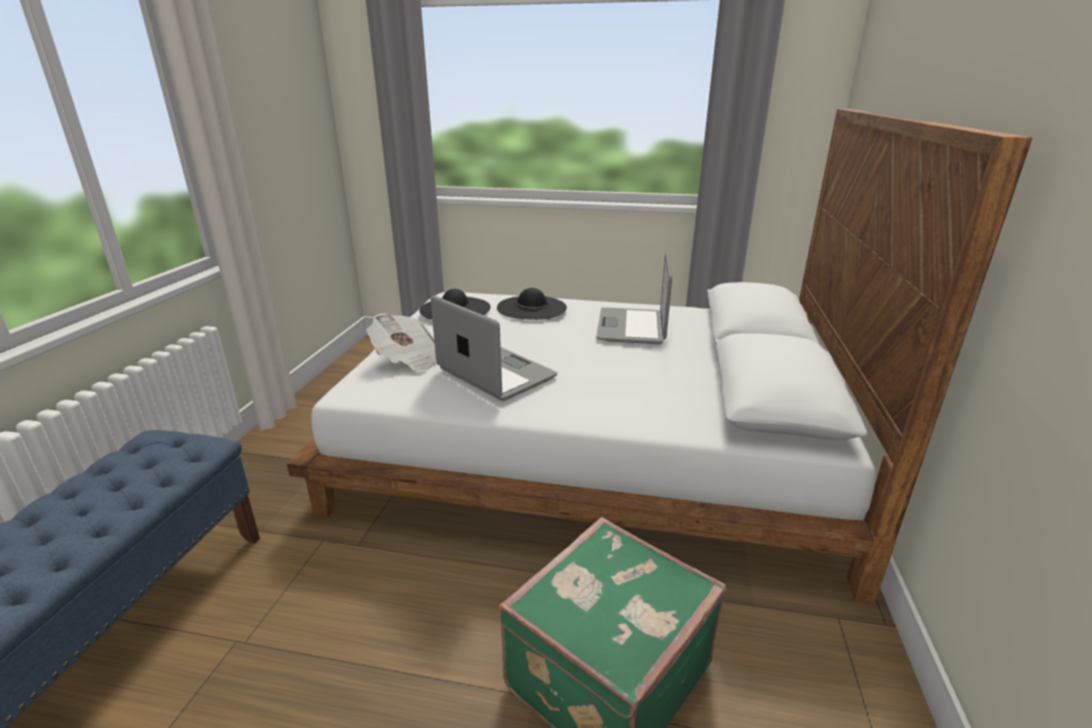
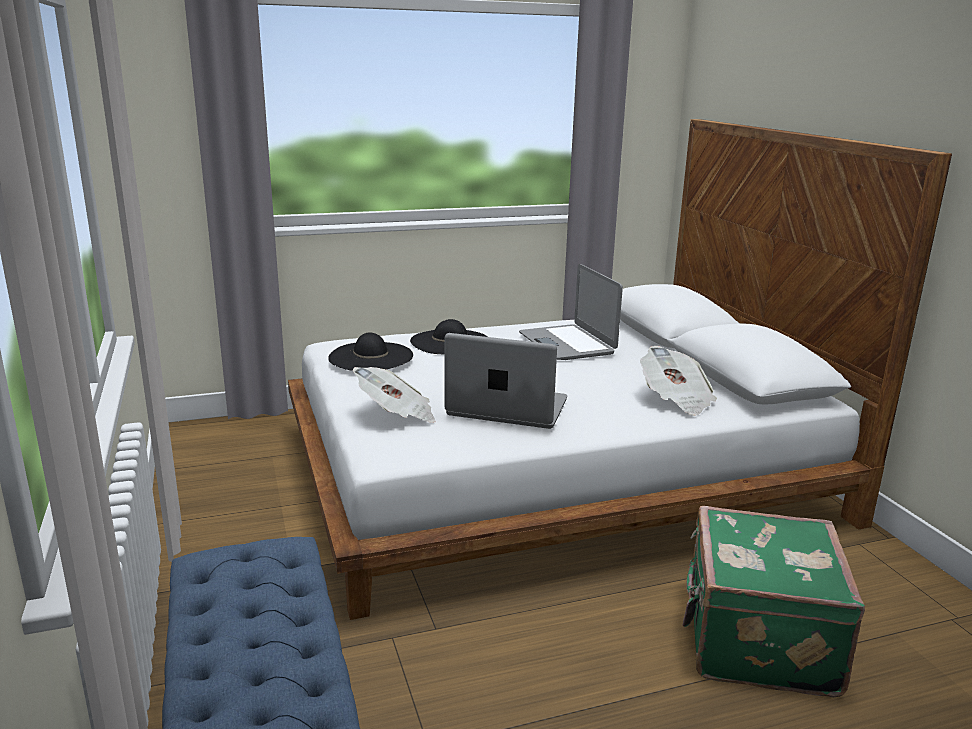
camera: 30 degrees left, 5 degrees down
none -> newspaper [640,346,717,416]

